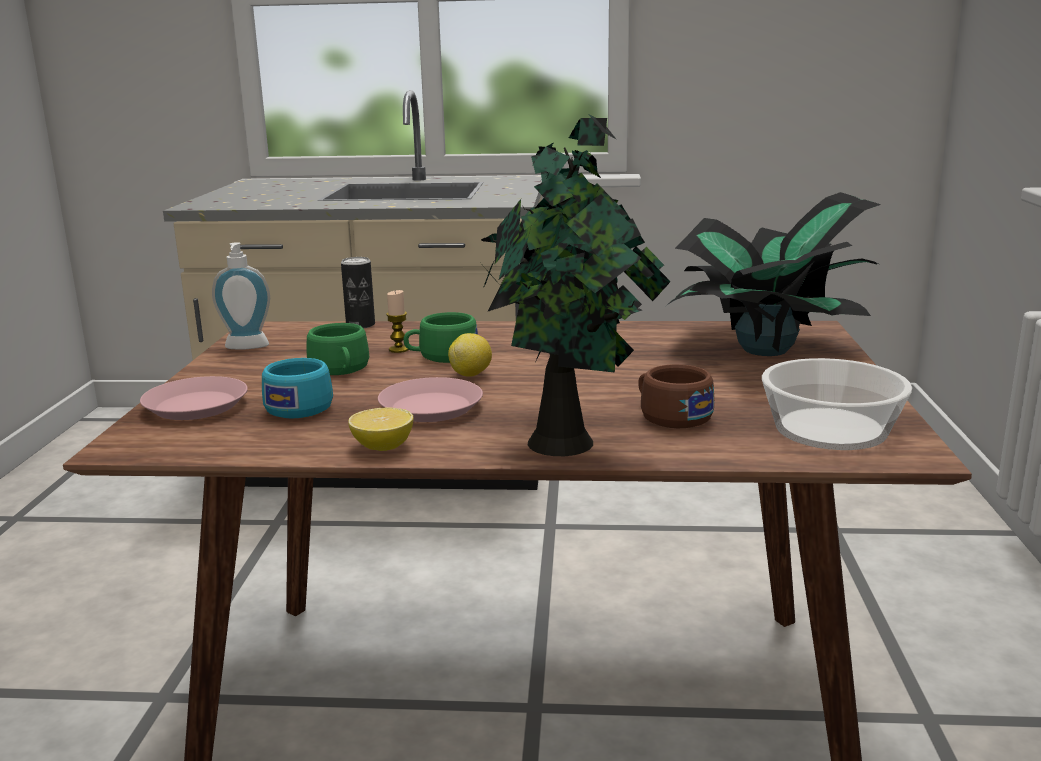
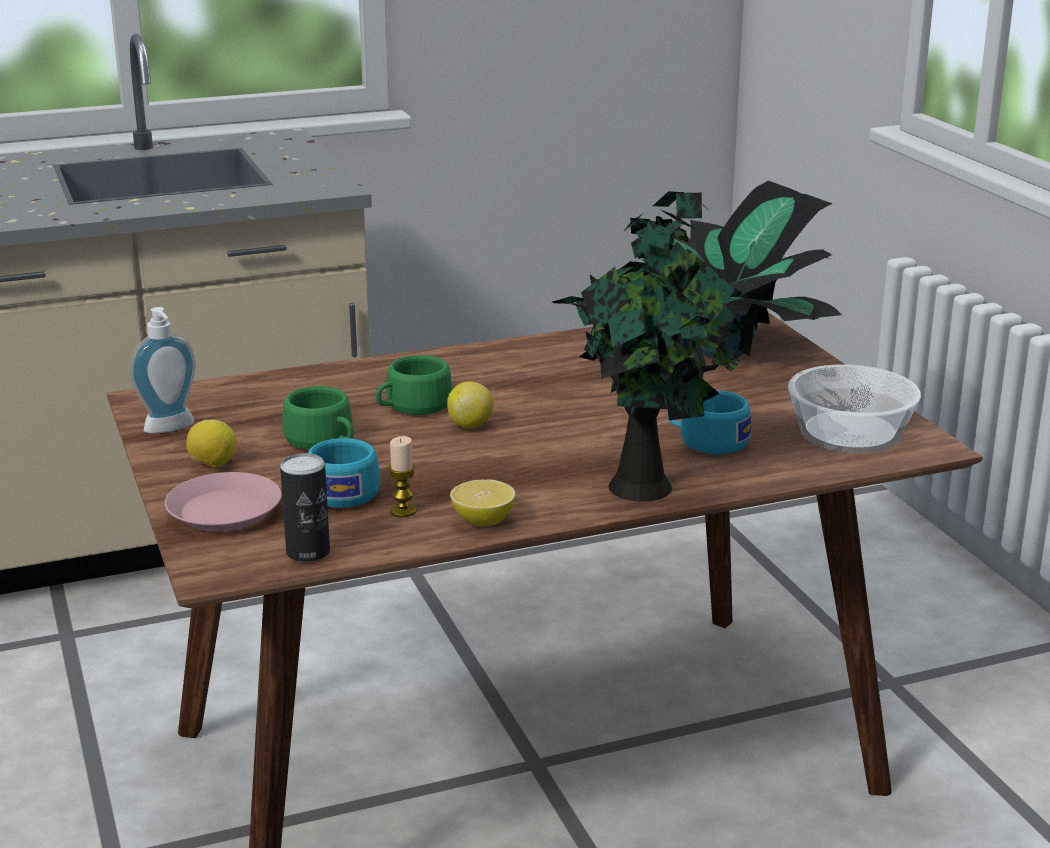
camera: 25 degrees left, 5 degrees up
can [341,257,375,328] -> can moved to [280,453,330,562]
pink plate [378,377,483,422] -> none
candle [386,290,409,353] -> candle moved to [388,436,417,517]
brown cup [638,364,714,428] -> turquoise cup [667,390,751,454]
none -> lemon [186,419,236,467]

